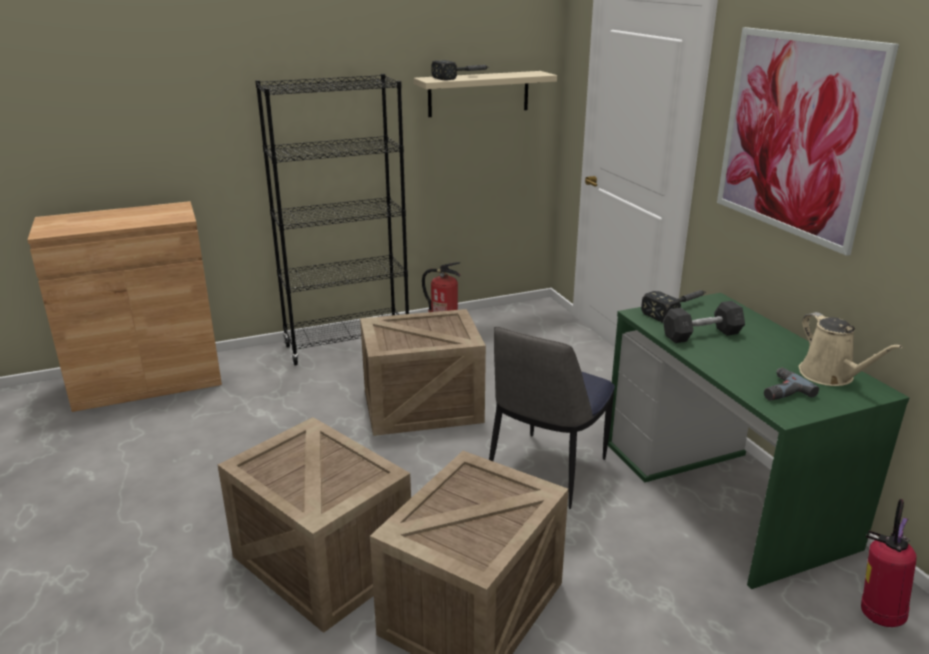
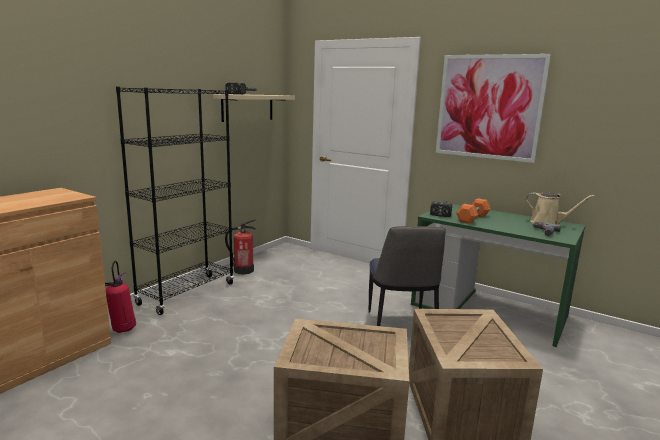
camera: 35 degrees left, 10 degrees down
crate [360,309,486,436] -> none
grey dumbbell [663,301,745,343] -> orange dumbbell [456,198,491,224]
fire extinguisher [861,499,917,627] -> fire extinguisher moved to [105,261,136,333]

